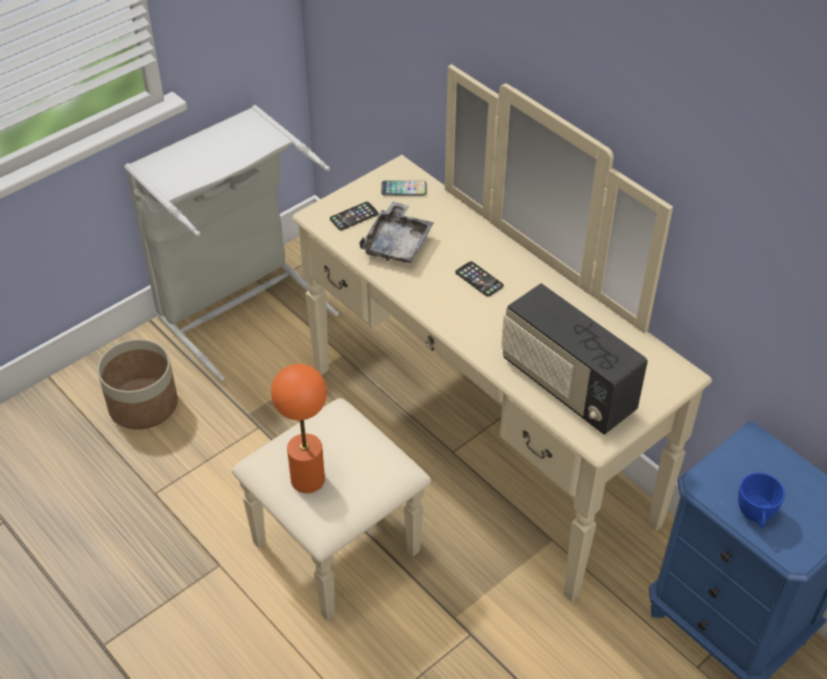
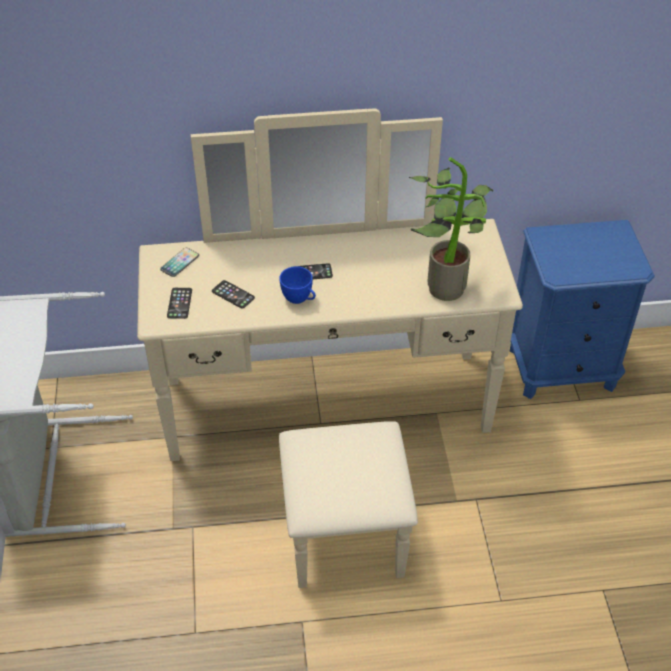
camera: 55 degrees left, 0 degrees up
planter [97,339,178,430] -> none
orange table lamp [271,364,327,493] -> none
grey tray [359,201,434,263] -> phone [212,280,255,309]
radio [501,283,648,435] -> potted plant [409,157,493,301]
blue cup [738,472,785,527] -> blue cup moved to [279,266,316,304]

